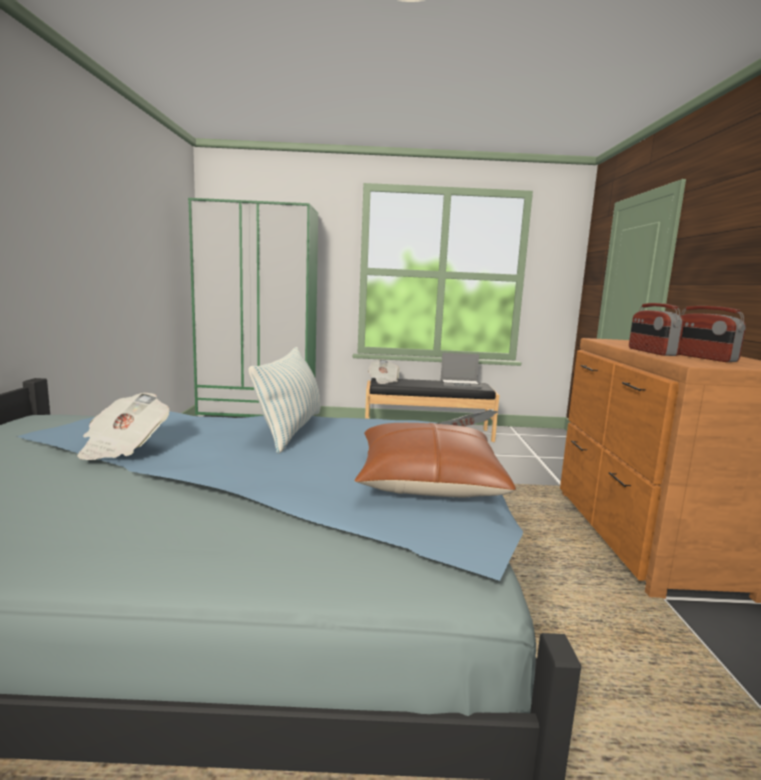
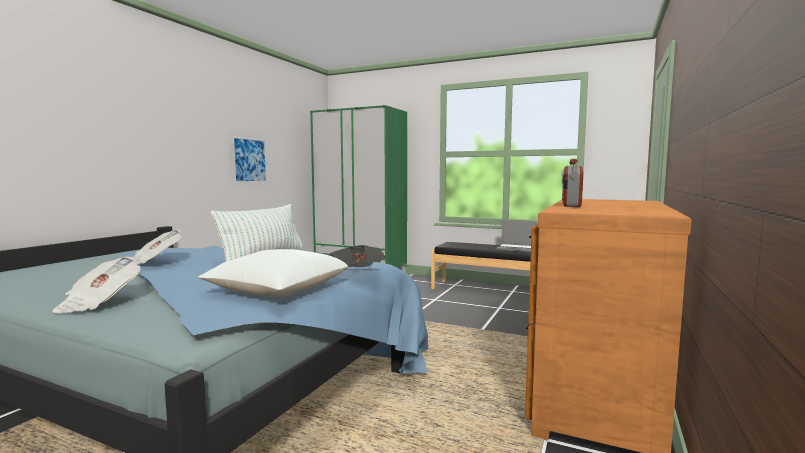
camera: 25 degrees right, 5 degrees down
brown pillow [354,423,516,497] -> white pillow [198,249,348,297]
newspaper [368,359,400,384] -> newspaper moved to [52,257,141,314]
radio [678,306,746,362] -> none
none -> picture [232,136,267,183]

